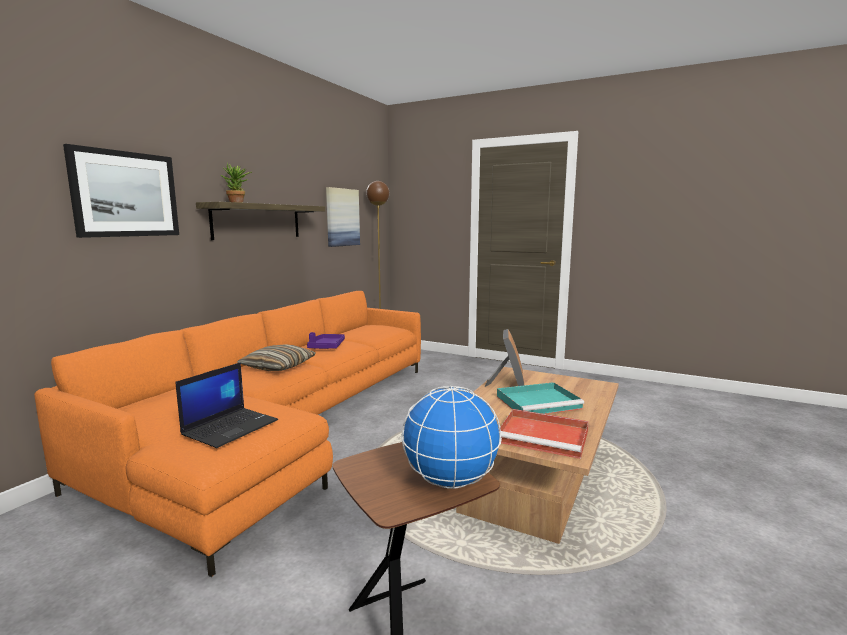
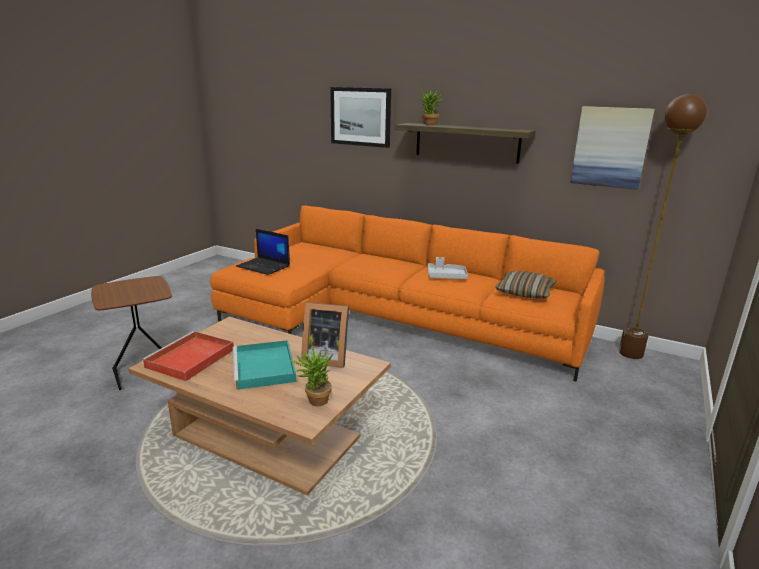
camera: 90 degrees right, 10 degrees up
pillow [237,344,316,371] -> pillow moved to [495,271,556,298]
purple tray [307,332,345,349] -> grey tray [428,257,468,279]
globe [401,386,502,489] -> none
none -> potted plant [290,344,333,406]

